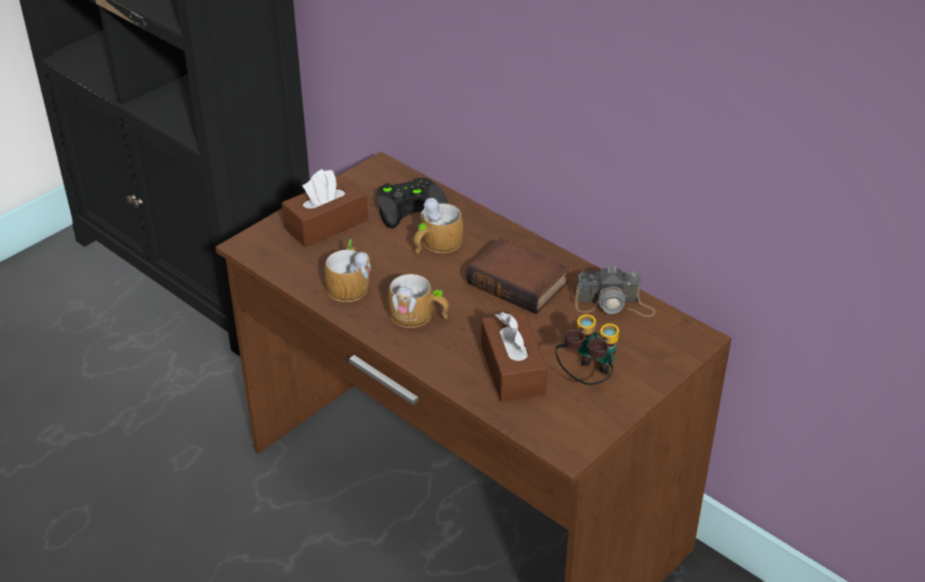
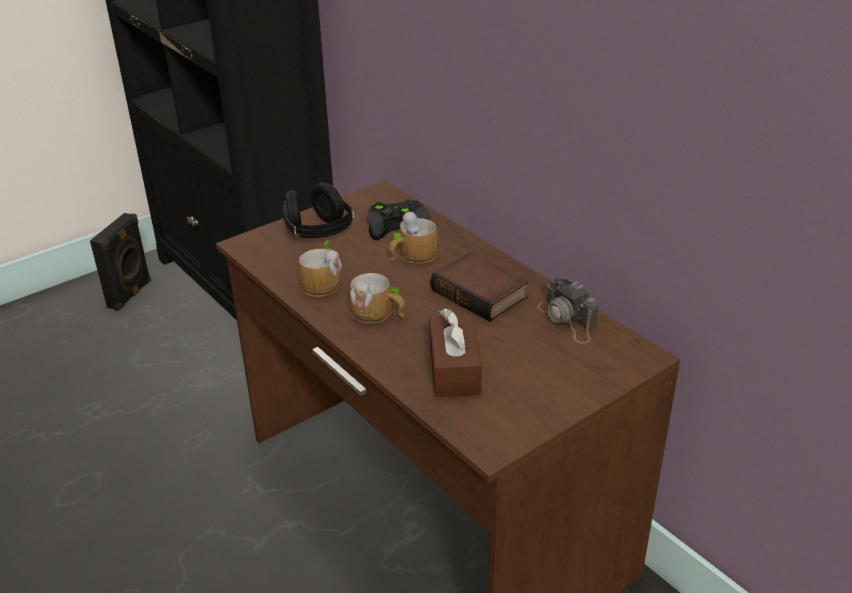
camera: 10 degrees right, 5 degrees down
brown tissue box [282,169,368,247] -> black headphones [282,182,354,238]
binoculars [555,314,619,385] -> none
camera [575,266,655,317] -> camera turned 45 degrees clockwise [537,277,599,344]
none -> black speaker [90,213,151,311]

